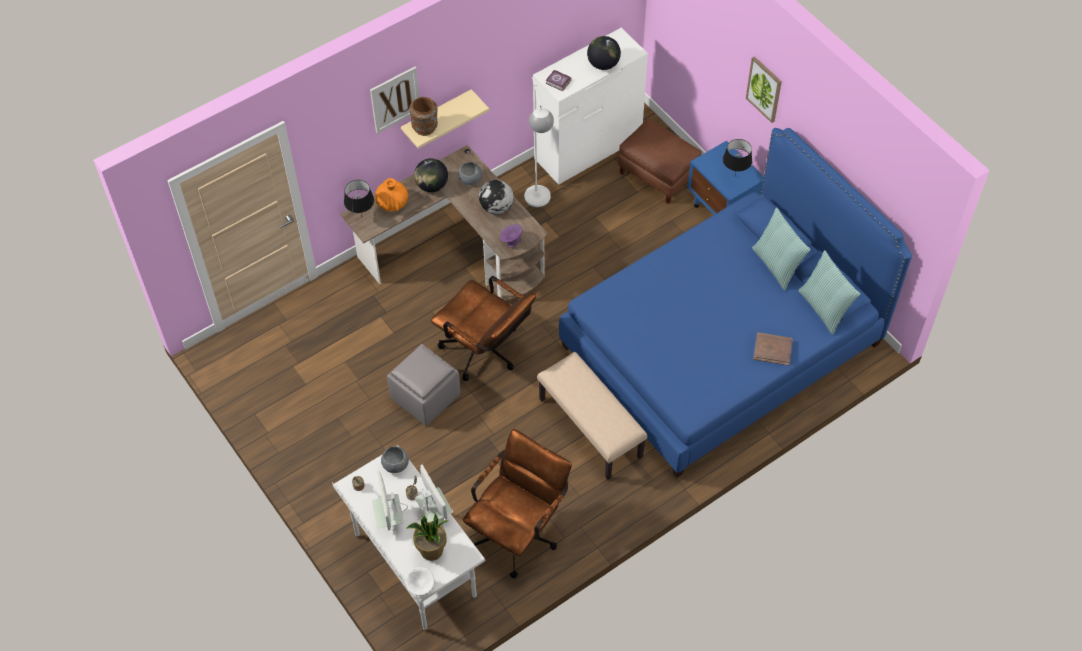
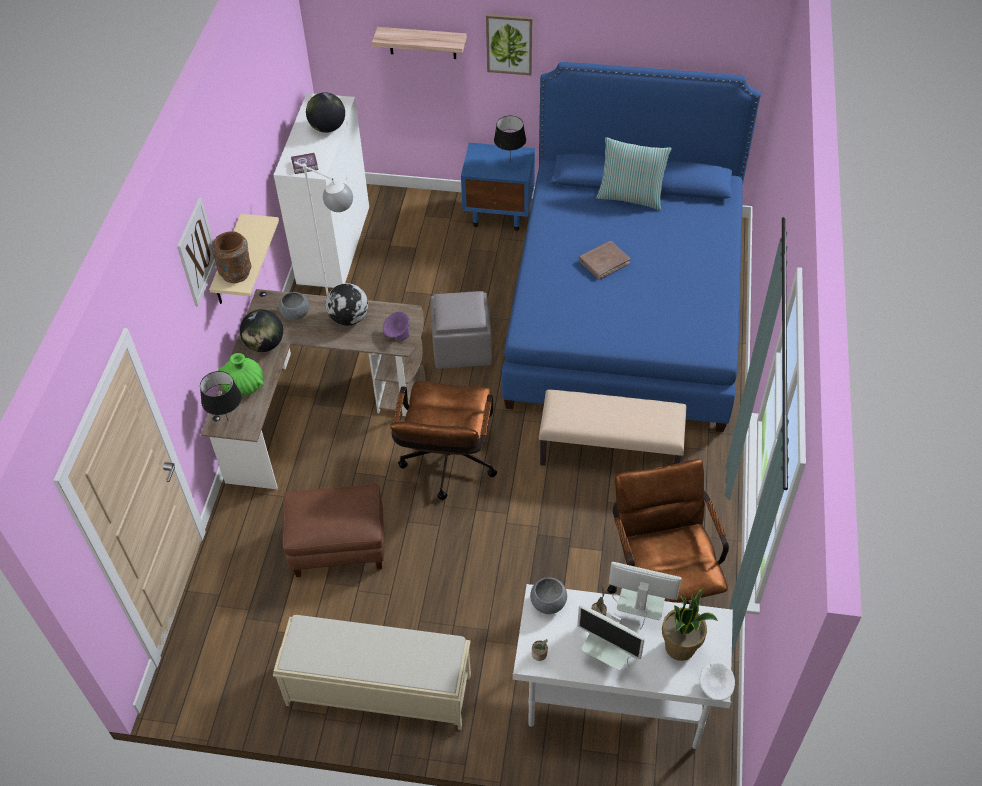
camera: 45 degrees left, 5 degrees down
orange vase [375,178,408,211] -> green vase [218,353,264,396]
grey ottoman [387,344,460,426] -> grey ottoman moved to [431,291,492,369]
brown office chair [431,276,536,381] -> brown office chair turned 105 degrees clockwise [390,381,497,500]
brown ottoman [618,119,702,204] -> brown ottoman moved to [283,484,385,577]
brown book [753,332,793,365] -> brown book moved to [579,241,631,280]
pillow [799,250,861,335] -> none
none -> beige bench [273,615,471,730]
none -> shelf [372,27,467,59]

